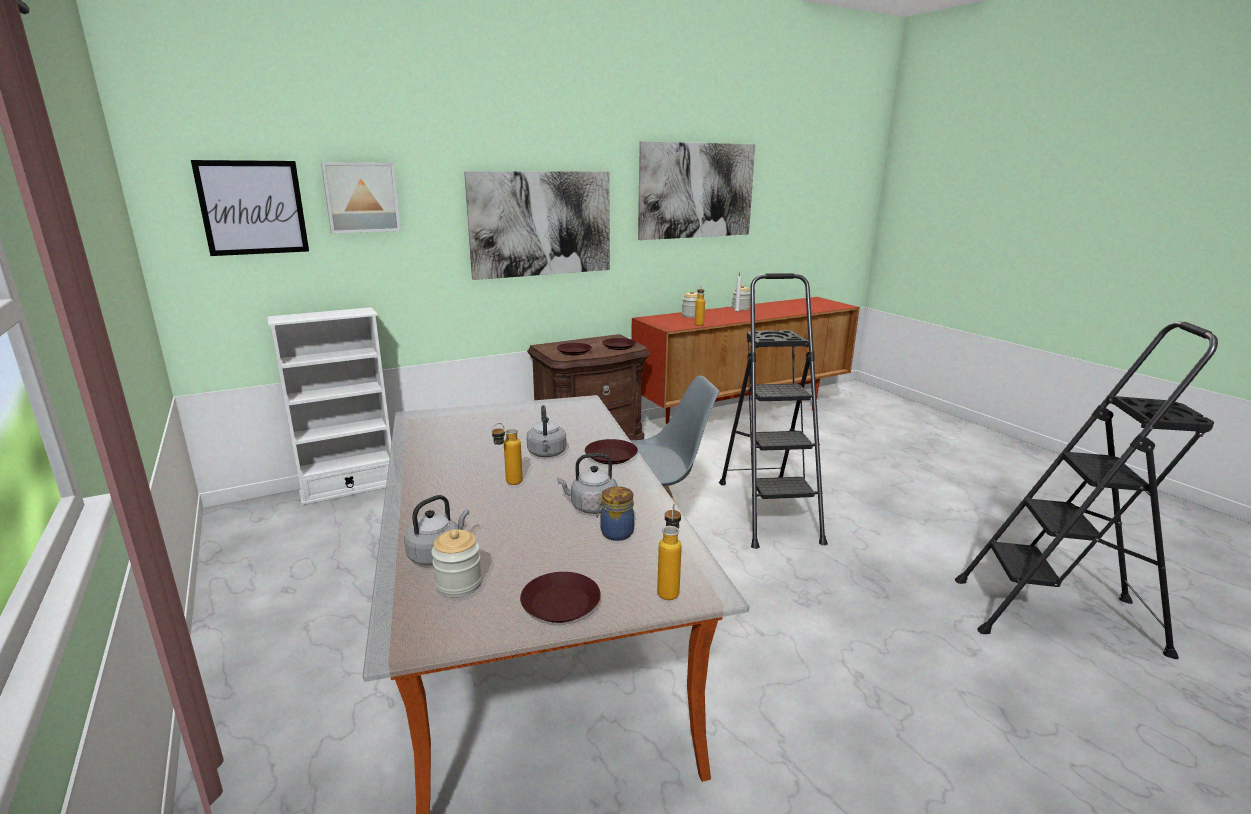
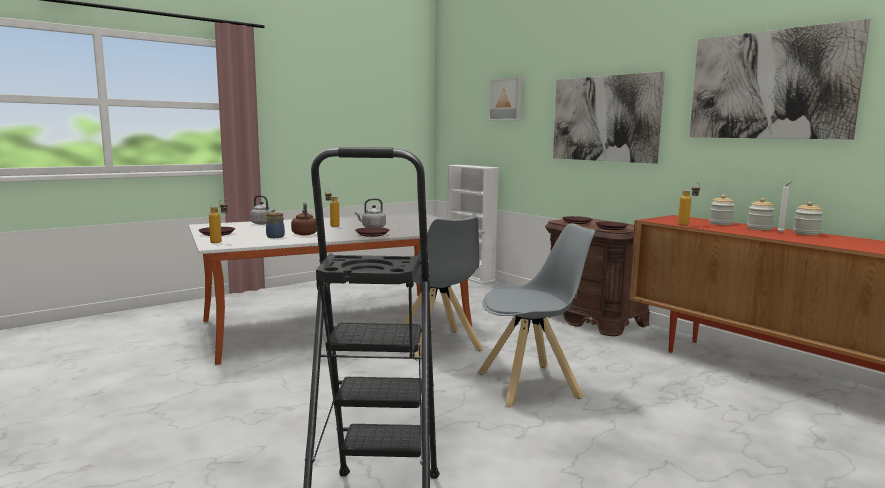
camera: 80 degrees right, 10 degrees down
picture [191,160,309,256] -> none
jar [431,529,482,597] -> jar moved to [747,198,775,230]
grey kettle [557,453,617,514] -> brown kettle [291,203,317,235]
step ladder [719,273,828,549] -> grey chair [478,223,595,407]

